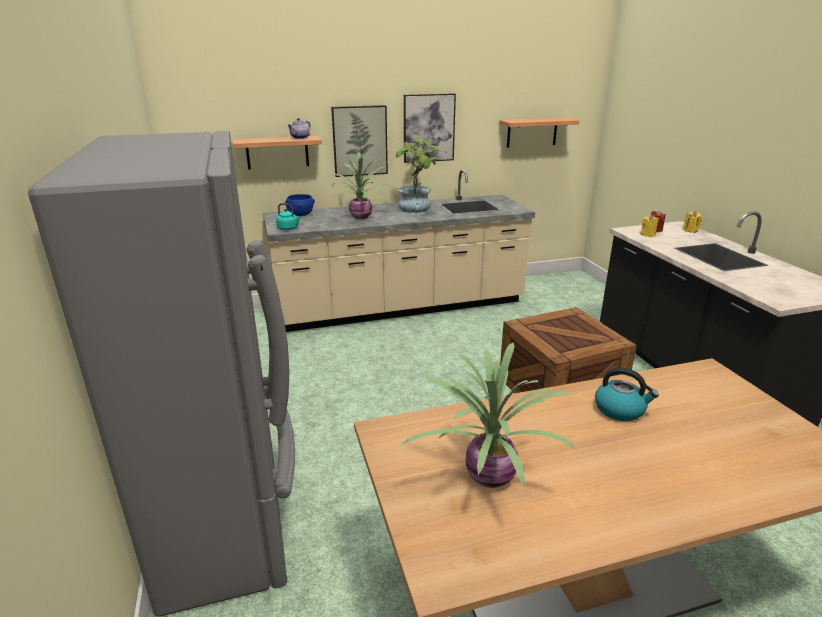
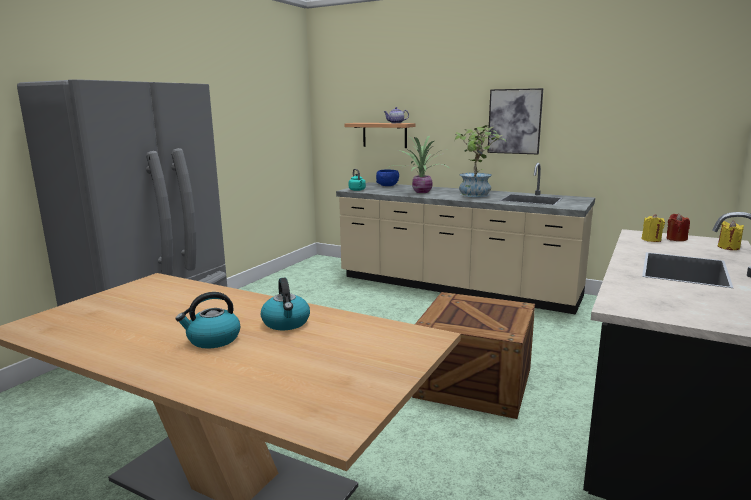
camera: 45 degrees right, 10 degrees down
picture [331,105,388,177] -> none
potted plant [402,343,577,488] -> none
shelf [499,117,580,147] -> none
none -> kettle [176,292,240,349]

